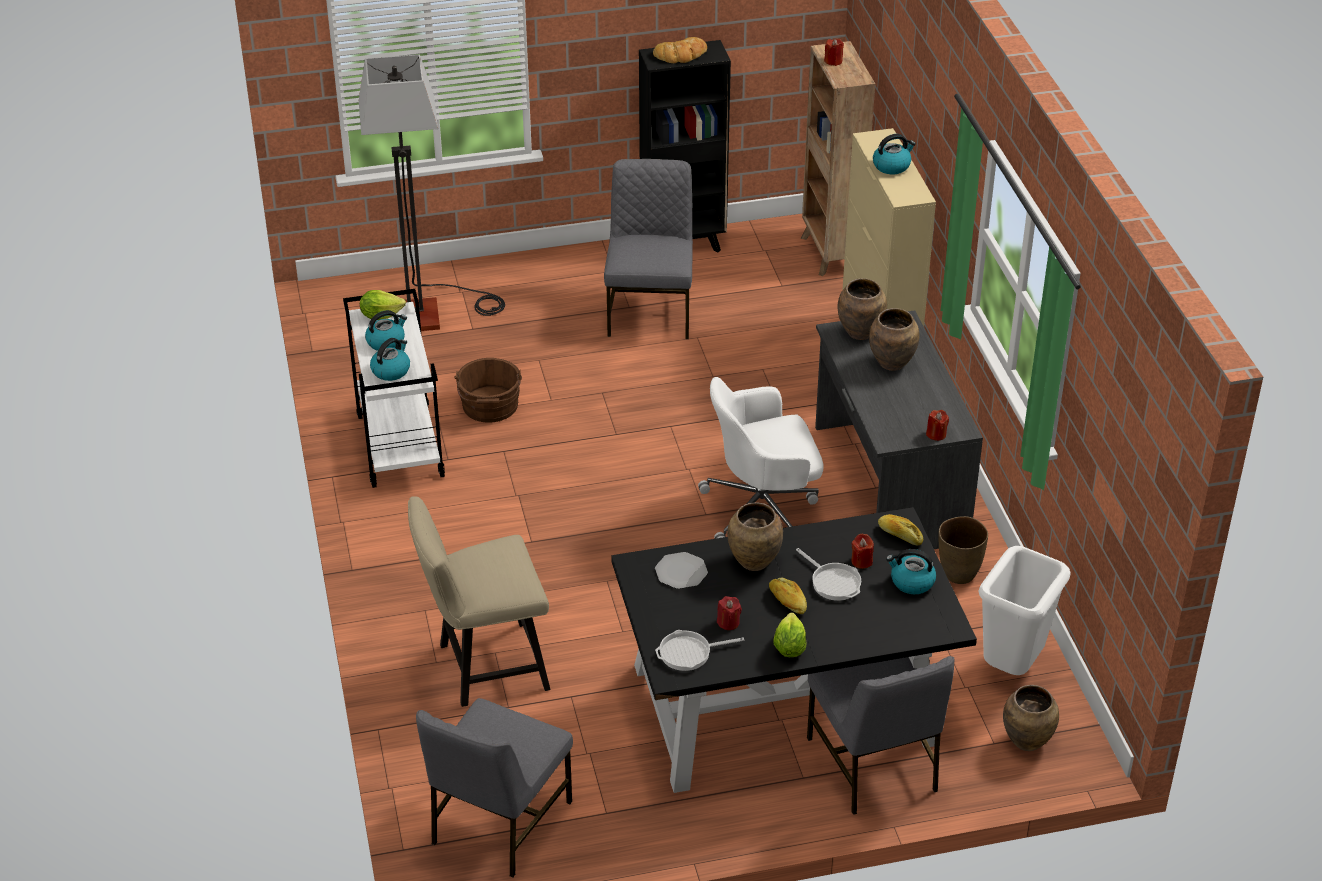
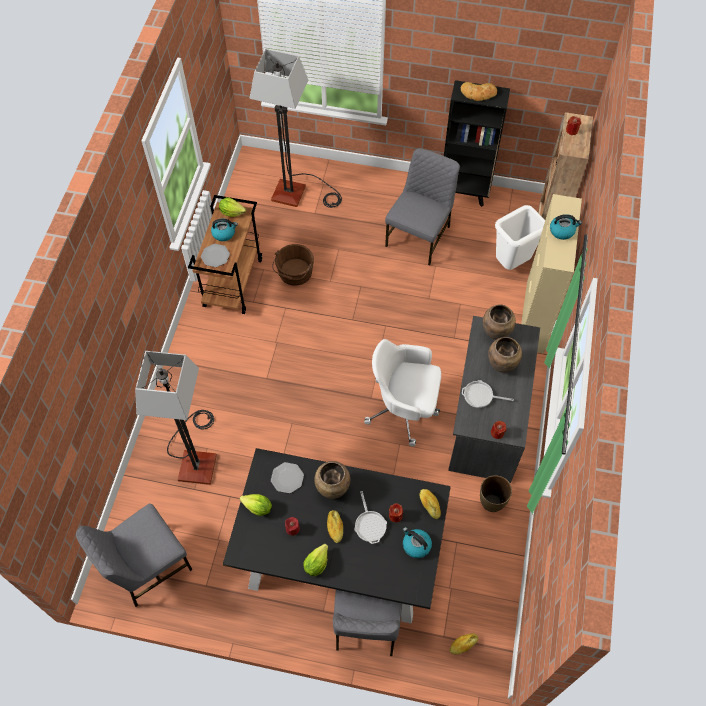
camera: 25 degrees right, 20 degrees up
white cart [343,289,445,488] -> brown cart [188,195,262,314]
kettle [370,338,410,381] -> plate [201,244,230,267]
beige chair [408,496,550,707] -> floor lamp [135,351,217,485]
frying pan [655,630,744,671] -> frying pan moved to [462,380,514,408]
white trash can [978,546,1070,675] -> white trash can moved to [495,205,545,270]
brown vase [1003,685,1059,751] -> bread [449,633,478,654]
none -> lettuce [239,494,272,516]

